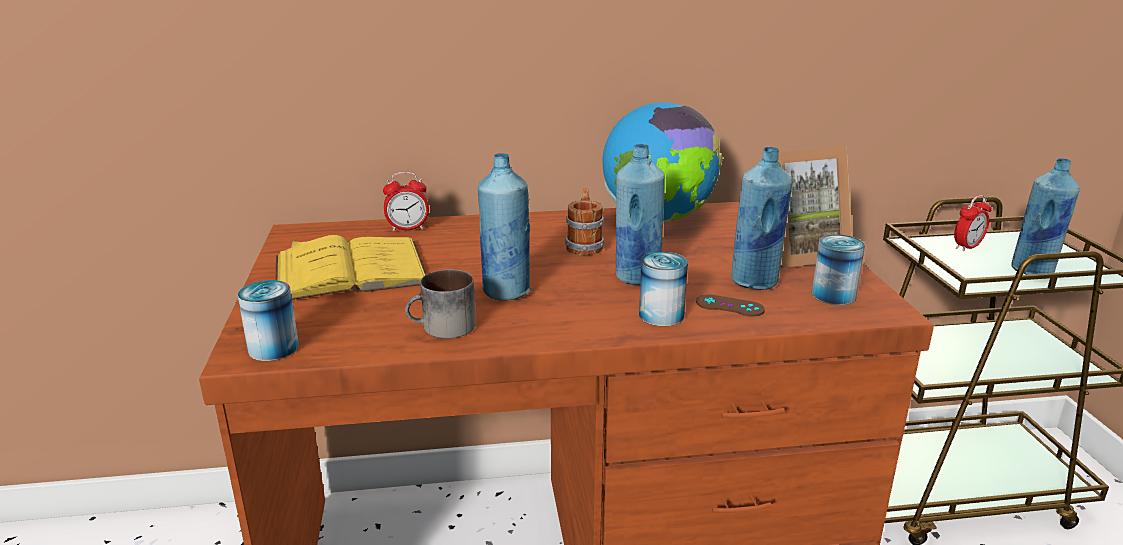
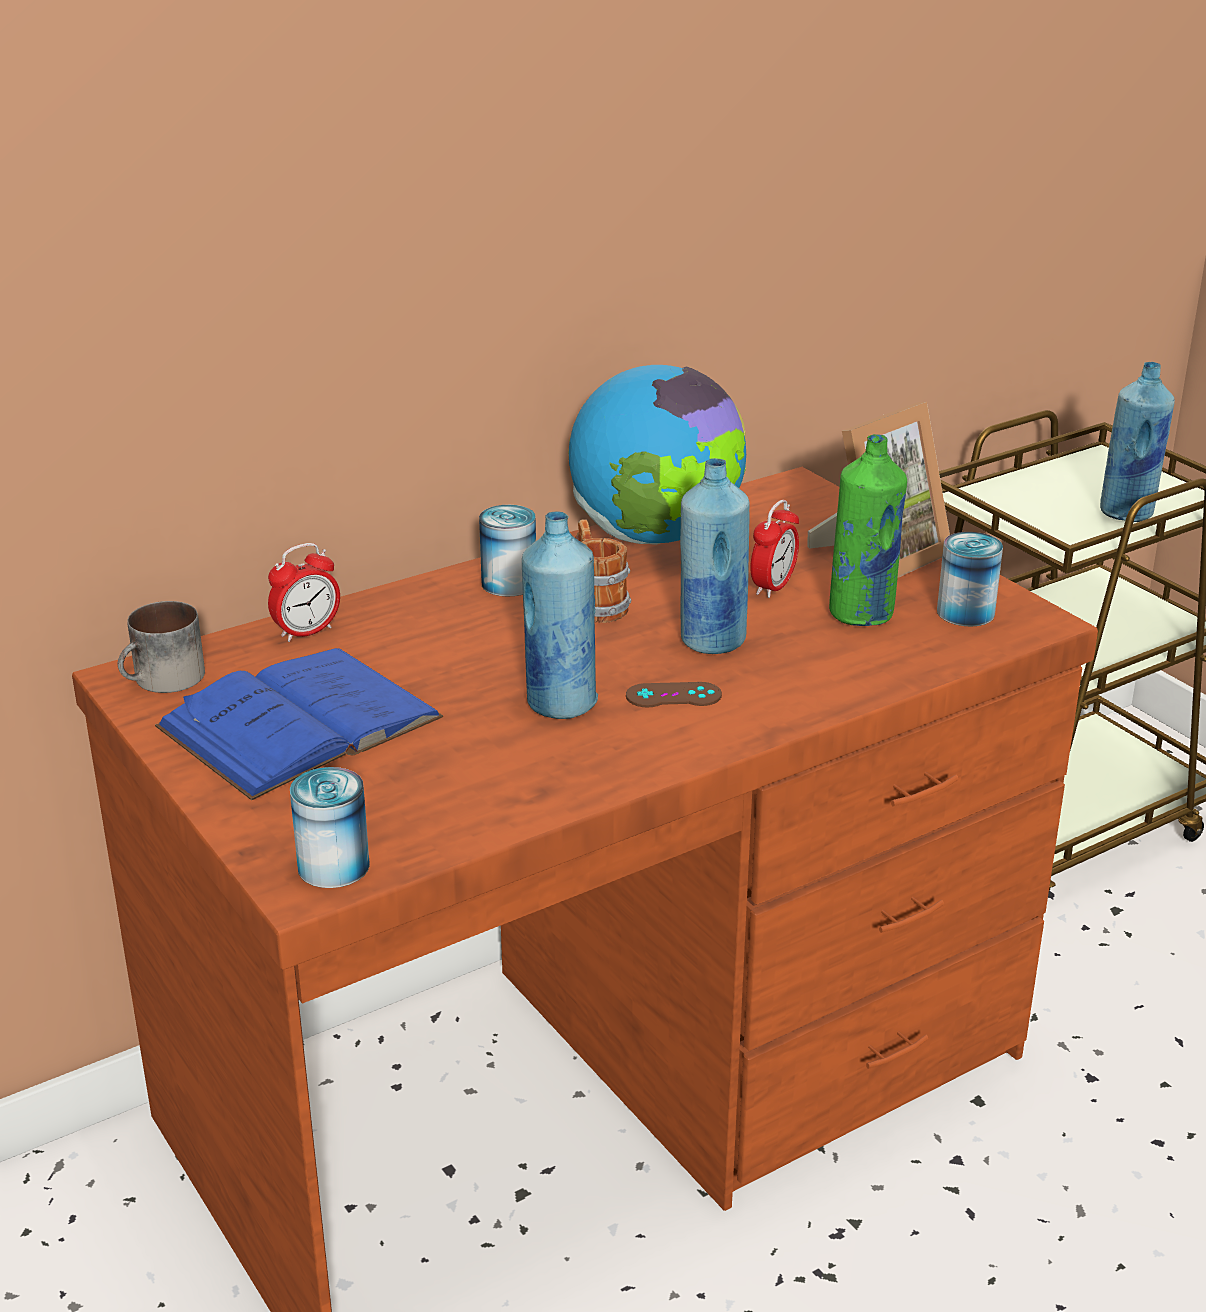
camera: 25 degrees left, 5 degrees up
yellow book [276,235,427,300] -> blue book [155,648,443,800]
mug [405,269,476,339] -> mug moved to [118,601,205,693]
can [639,252,688,326] -> can moved to [479,505,536,597]
brown game controller [696,294,765,317] -> brown game controller moved to [626,682,722,707]
blue bottle [731,147,792,290] -> green bottle [829,434,907,626]
alarm clock [954,195,991,251] -> alarm clock moved to [750,500,799,598]

